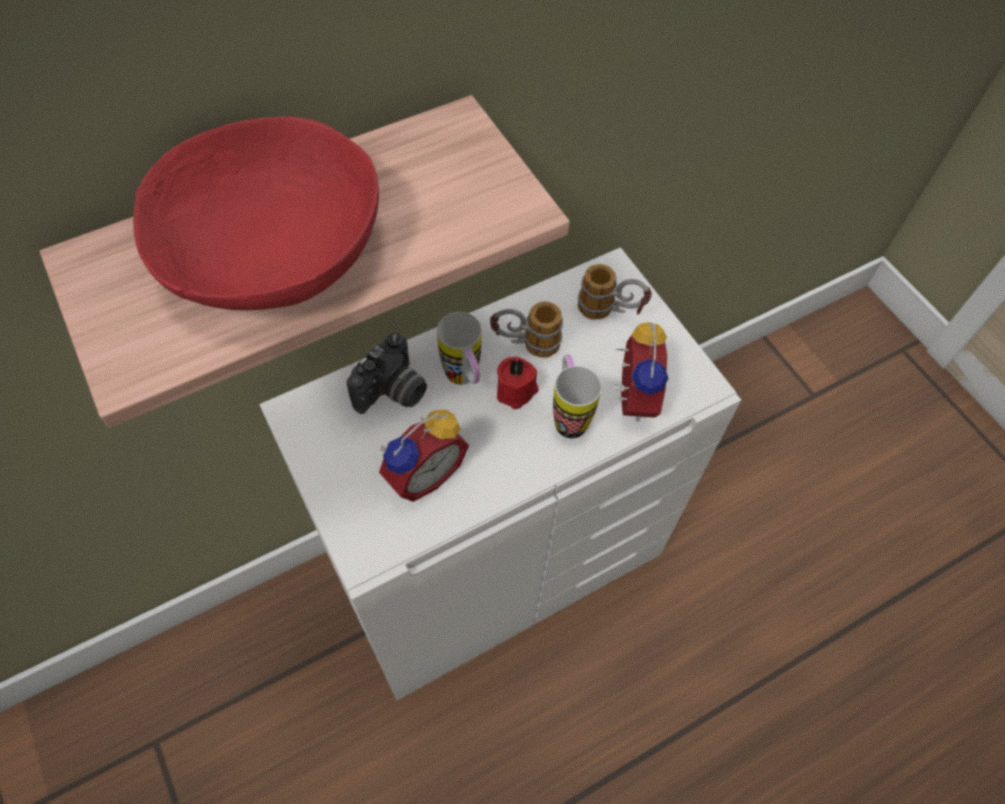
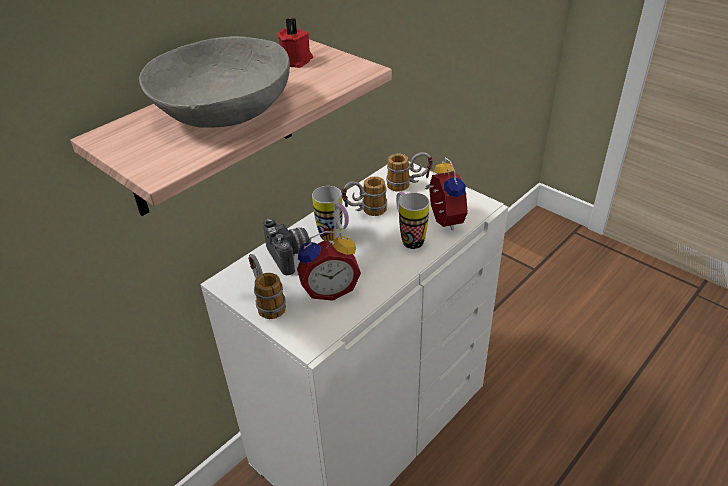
camera: 15 degrees left, 20 degrees down
red bowl [133,116,379,310] -> grey bowl [139,36,290,128]
camera [347,332,427,414] -> camera turned 45 degrees counterclockwise [263,218,310,275]
alarm clock [379,410,469,502] -> alarm clock turned 45 degrees clockwise [297,231,361,301]
red candle [497,357,538,409] -> red candle moved to [277,18,313,68]
none -> mug [248,254,286,319]

